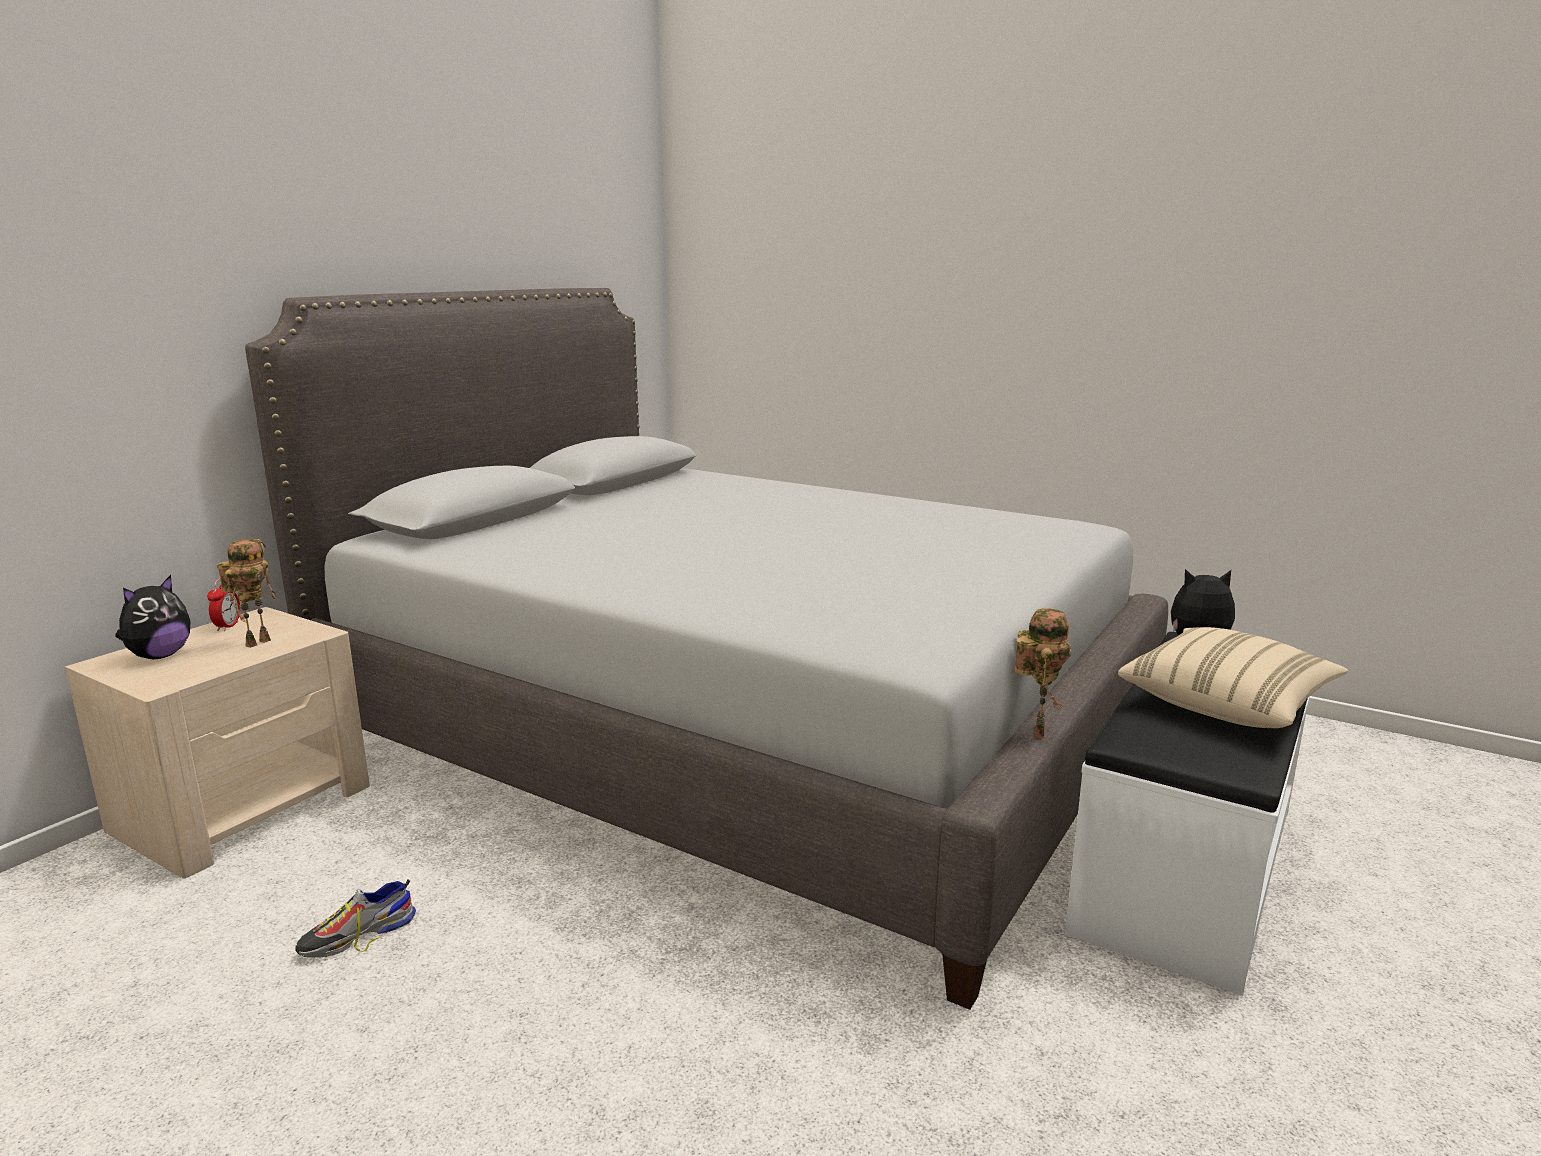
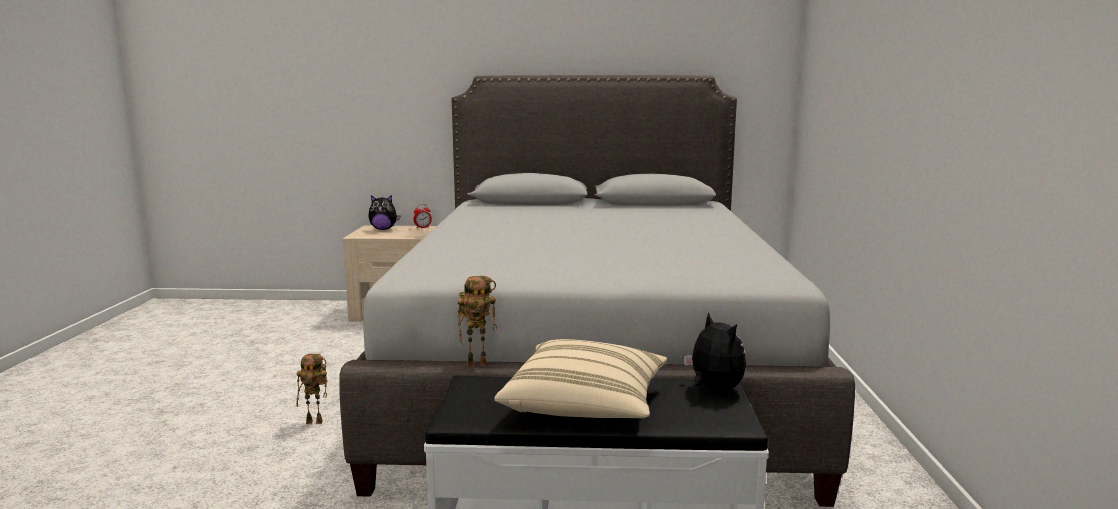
camera: 60 degrees right, 5 degrees down
toy robot [217,539,277,648] -> toy robot moved to [296,354,327,424]
shoe [295,879,416,958] -> none

